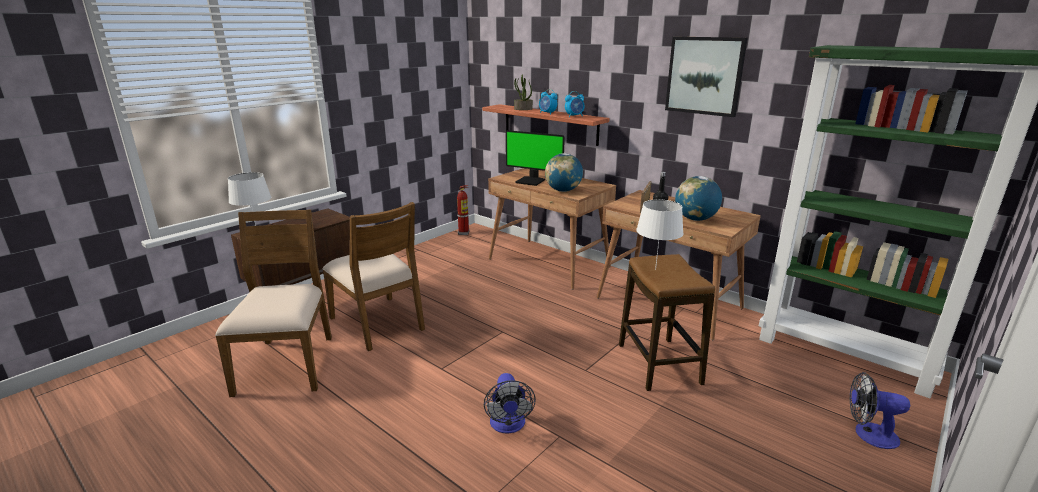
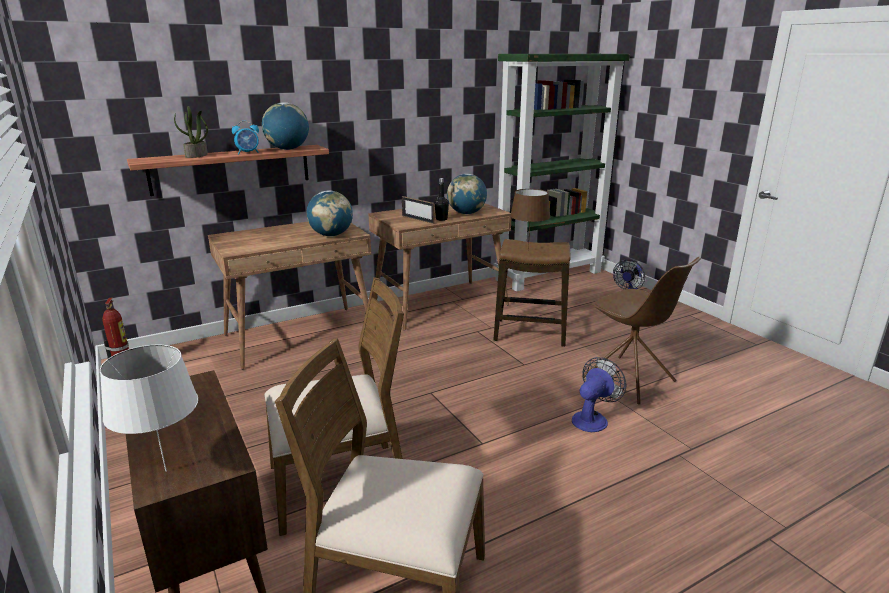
camera: 70 degrees left, 0 degrees up
fan [484,373,536,434] -> fan turned 60 degrees counterclockwise [572,357,626,432]
monitor [506,130,565,186] -> none
alarm clock [565,91,585,117] -> globe [262,102,309,150]
white table lamp [636,199,683,269] -> brown table lamp [510,189,550,251]
picture [665,37,748,117] -> none
none -> brown chair [582,257,701,404]

